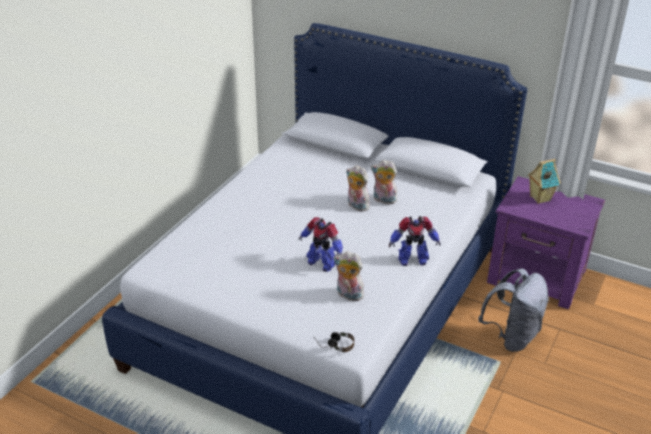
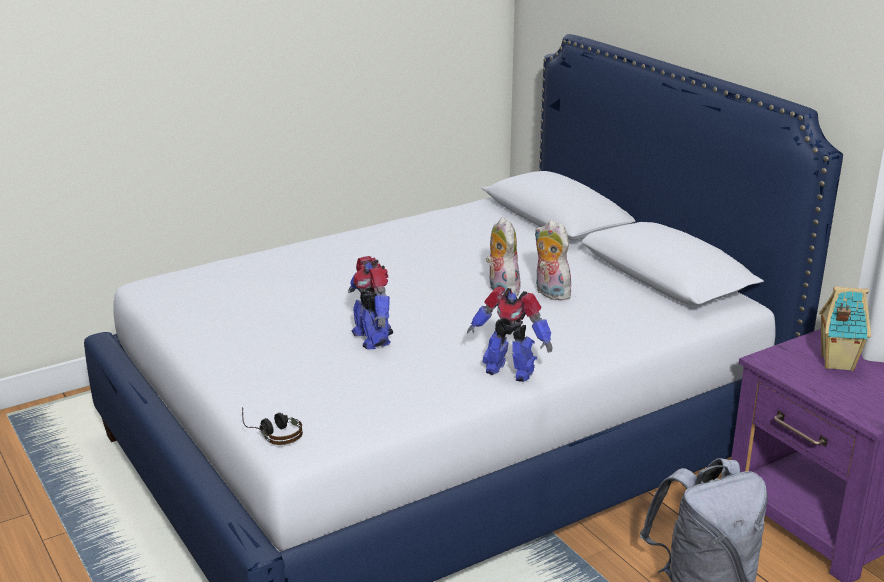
camera: 30 degrees right, 10 degrees down
plush toy [334,252,364,301] -> none

